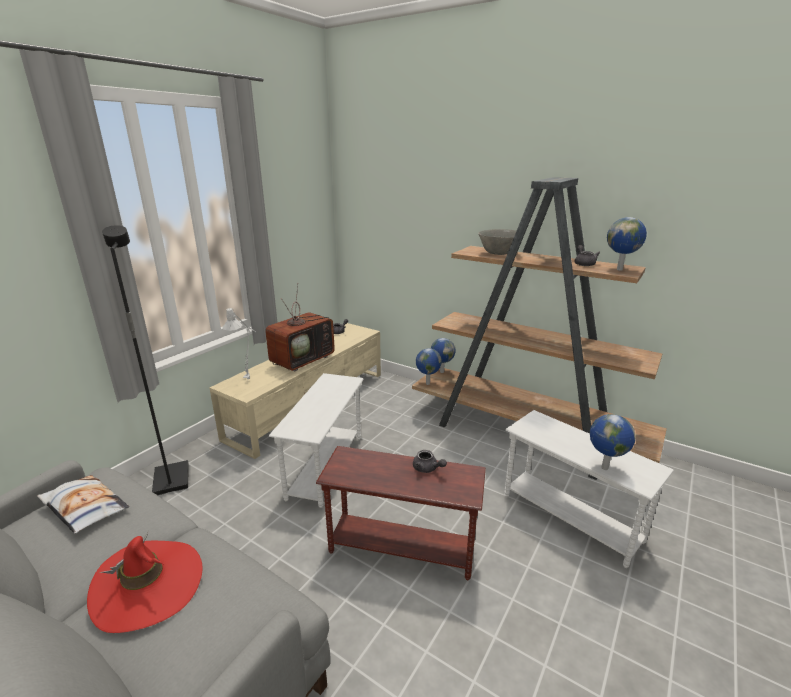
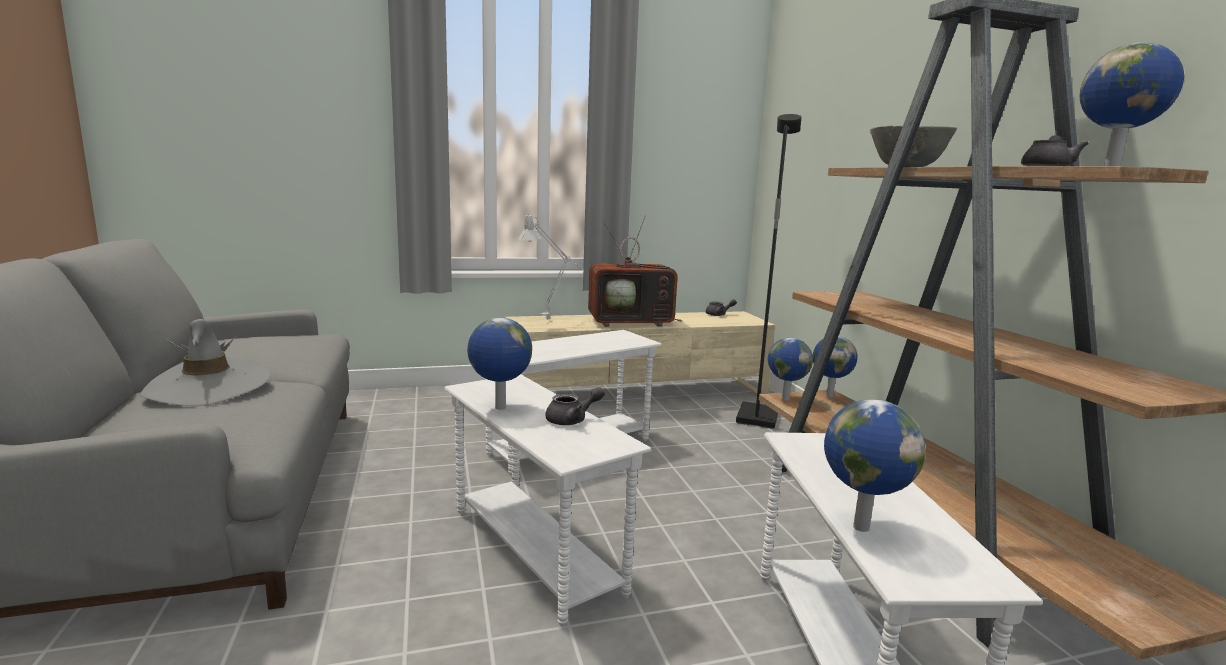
camera: 40 degrees right, 10 degrees down
pillow [37,475,129,534] -> none
red hat [87,530,203,633] -> grey hat [140,319,271,406]
black floor lamp [102,225,189,495] -> black floor lamp moved to [736,114,801,429]
brown side table [316,446,486,581] -> white side table [444,374,651,627]
grey teapot [413,450,447,473] -> grey teapot turned 105 degrees counterclockwise [545,387,605,425]
none -> globe [467,318,532,410]

